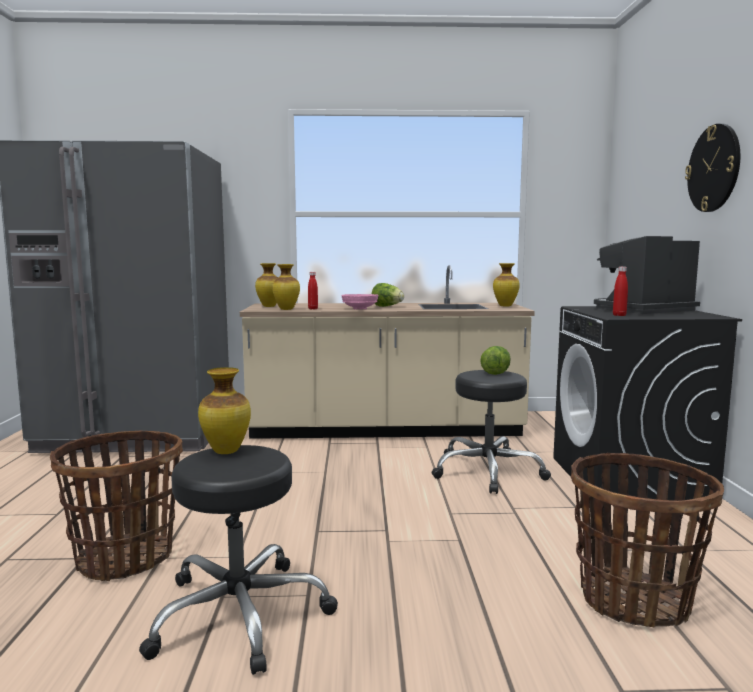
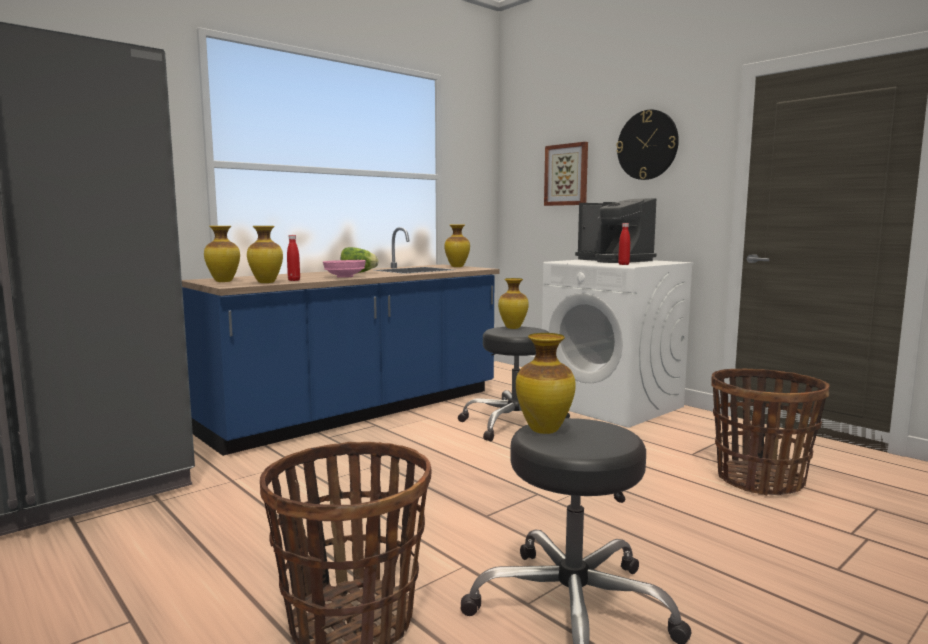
camera: 40 degrees left, 0 degrees up
beige counter [240,265,535,439] -> blue counter [182,227,499,456]
lettuce [480,346,510,375] -> vase [498,278,529,329]
black washing machine [553,306,742,501] -> white washing machine [542,260,694,428]
coffee machine [594,236,700,314] -> coffee machine turned 60 degrees counterclockwise [575,198,656,263]
none -> picture [544,142,588,206]

